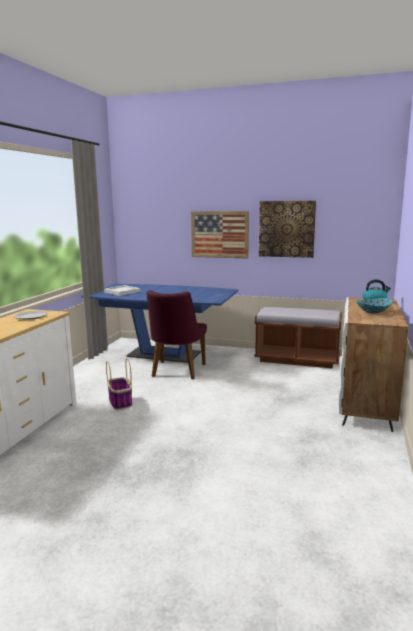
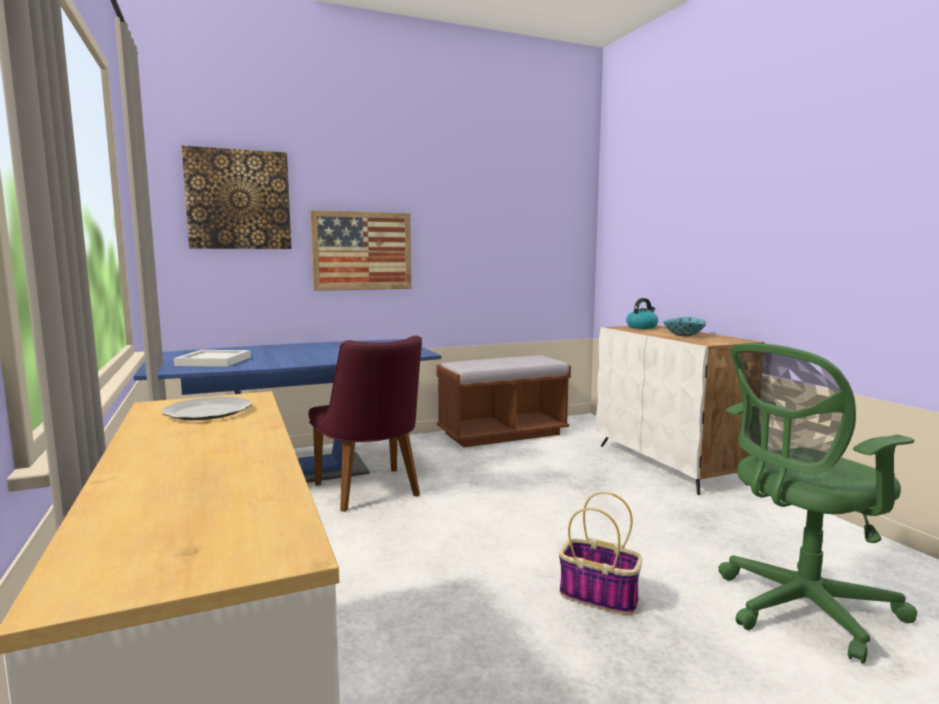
camera: 40 degrees left, 5 degrees down
basket [106,358,132,410] -> basket moved to [559,492,642,615]
picture [259,201,316,258] -> picture moved to [182,146,291,249]
none -> green office chair [718,343,917,664]

